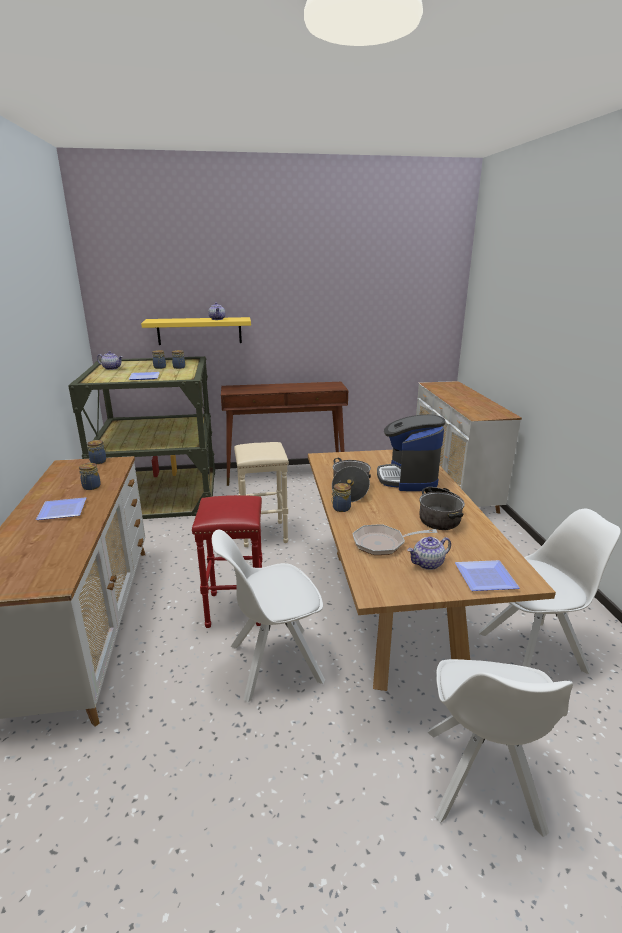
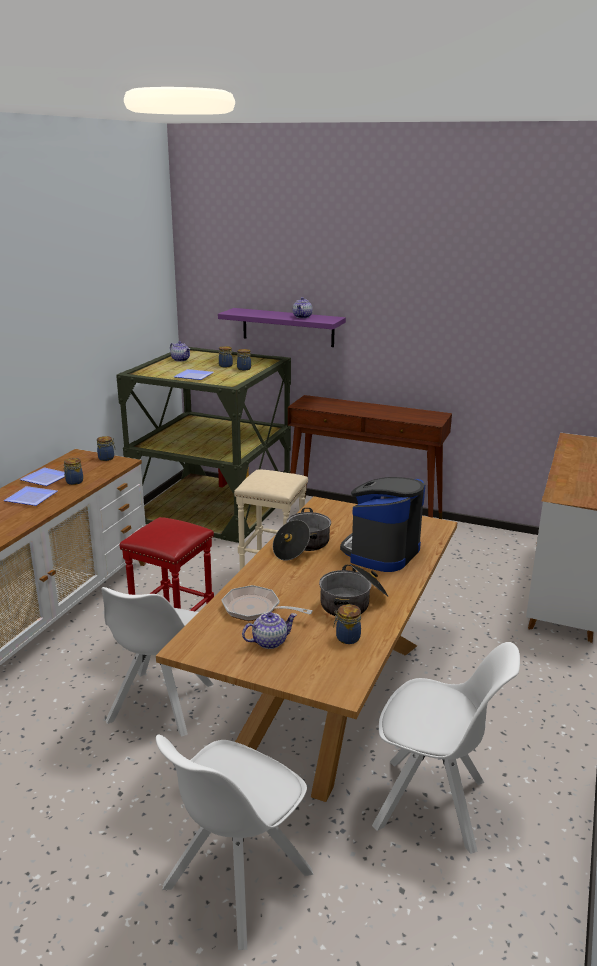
camera: 30 degrees right, 0 degrees up
yellow shelf [141,317,251,345] -> purple shelf [218,308,346,347]
white chair [212,530,325,703] -> white chair turned 90 degrees counterclockwise [102,587,214,737]
jar [331,483,351,512] -> jar moved to [333,604,361,644]
teapot [408,537,451,570] -> teapot turned 150 degrees clockwise [242,612,297,649]
plate [455,560,520,591] -> plate moved to [19,468,65,486]

